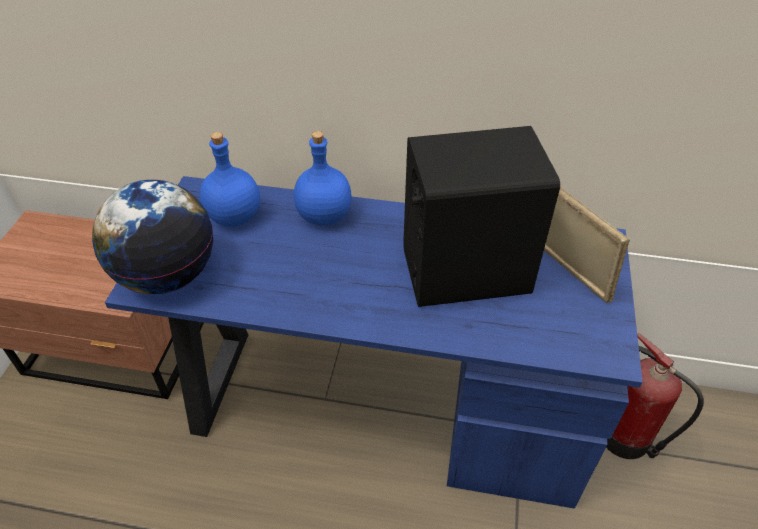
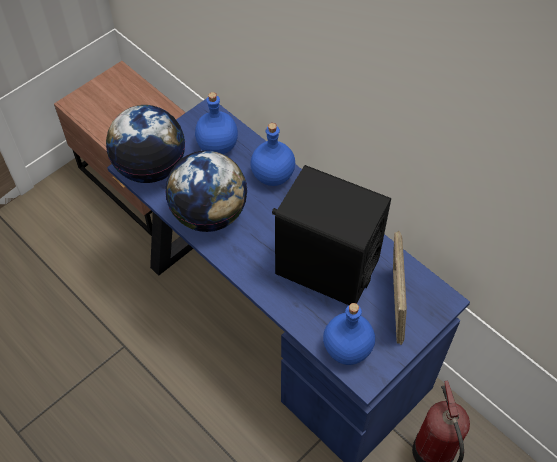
camera: 35 degrees right, 10 degrees up
none -> globe [165,151,247,232]
none -> blue bottle [323,303,375,365]

